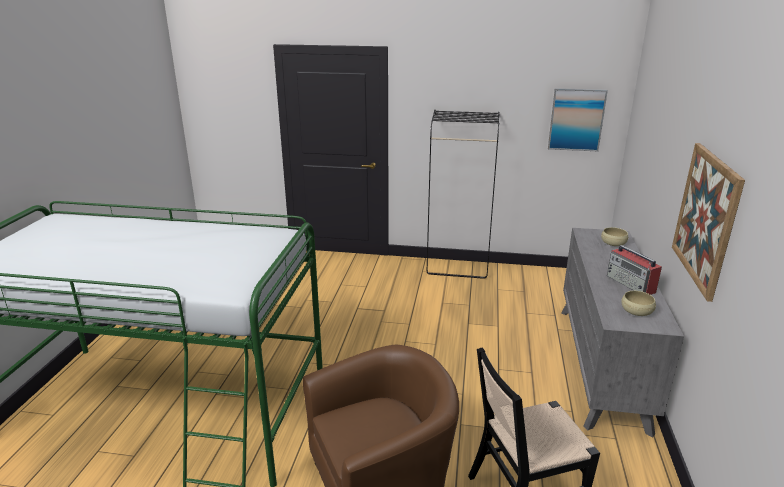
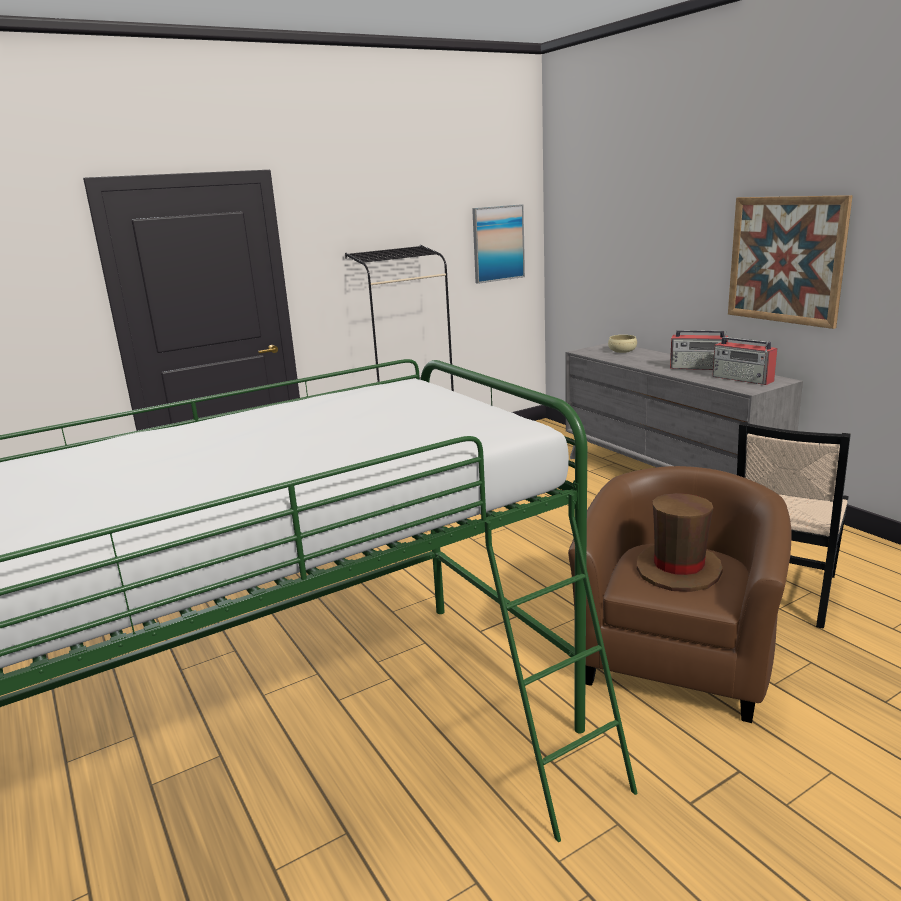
camera: 40 degrees left, 5 degrees down
beige bowl [622,291,656,316] -> radio [712,337,777,385]
none -> brown hat [637,493,723,592]

